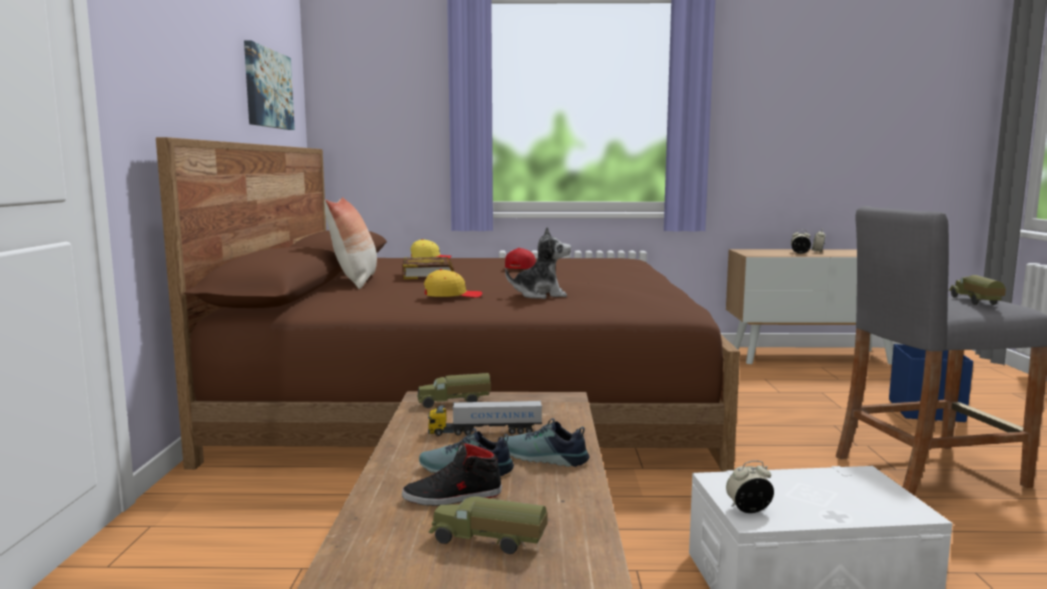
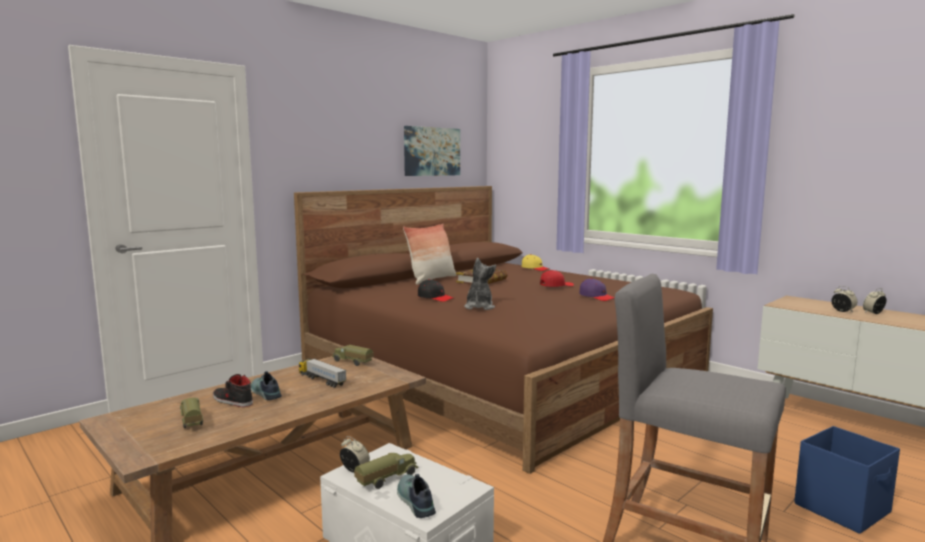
camera: 45 degrees right, 0 degrees up
yellow cap [424,269,482,298] -> black cap [418,279,454,302]
shoe [504,418,590,467] -> shoe moved to [397,474,436,518]
plush toy [505,227,571,299] -> plush toy turned 120 degrees counterclockwise [464,258,496,310]
toy truck [949,275,1006,305] -> toy truck moved to [354,453,418,489]
none -> purple cap [579,278,615,301]

